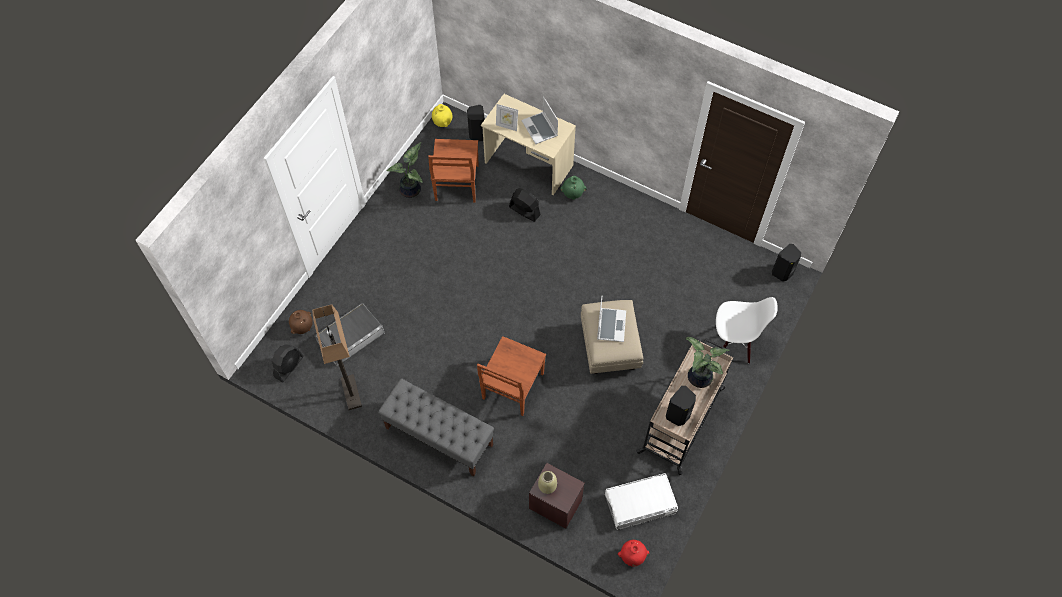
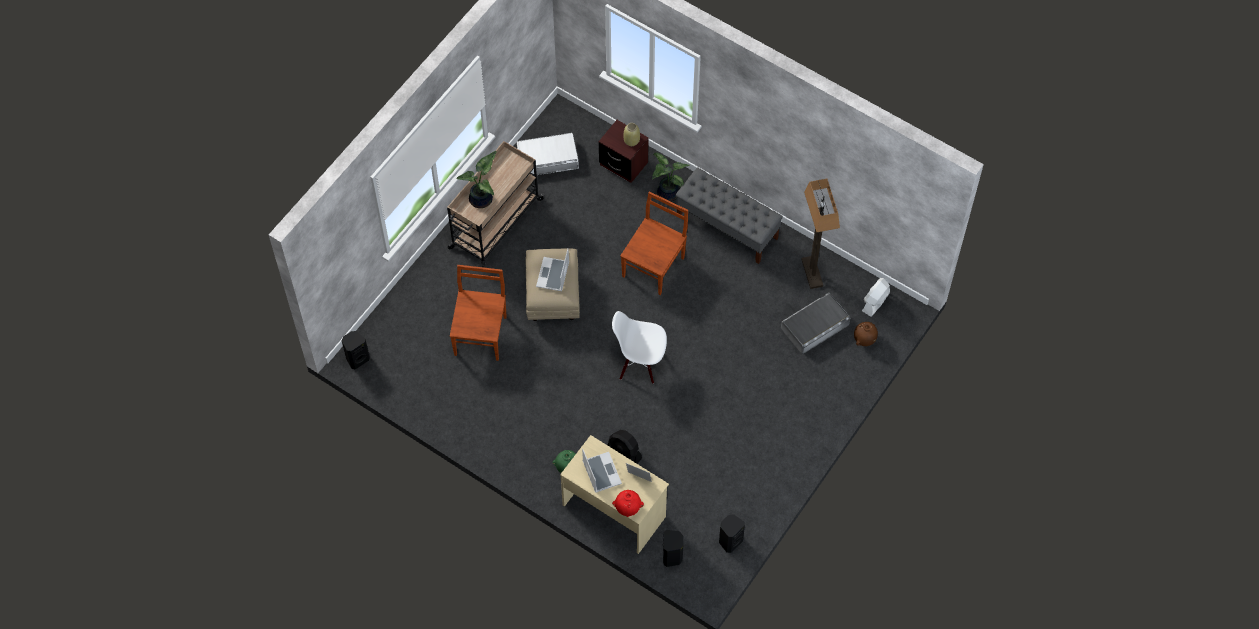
camera: 175 degrees left, 0 degrees up
black fan [272,344,304,383] -> white fan [862,278,890,317]
potted plant [387,142,423,198] -> potted plant moved to [652,153,690,201]
brown chair [428,139,479,202] -> brown chair moved to [450,265,507,361]
yellow vase [432,104,452,127] -> none
red vase [618,540,649,567] -> red vase moved to [612,490,644,517]
black speaker [666,386,696,426] -> black speaker moved to [719,514,745,553]
white chair [716,297,778,363] -> white chair moved to [612,311,667,384]

